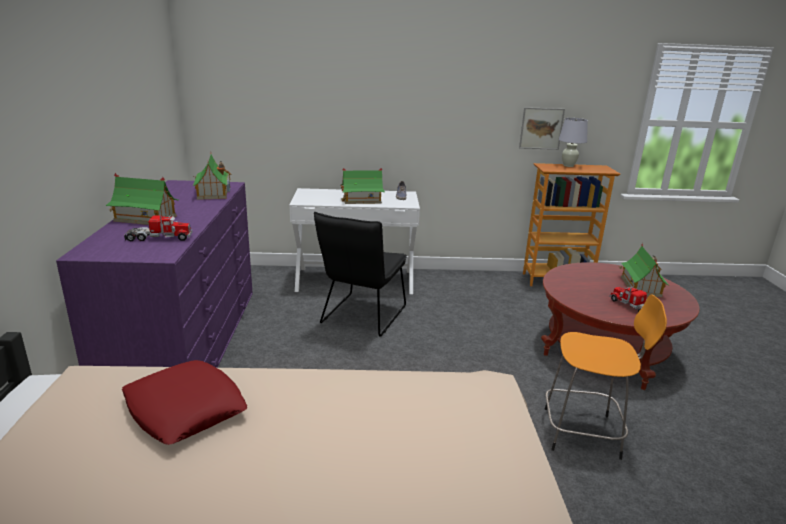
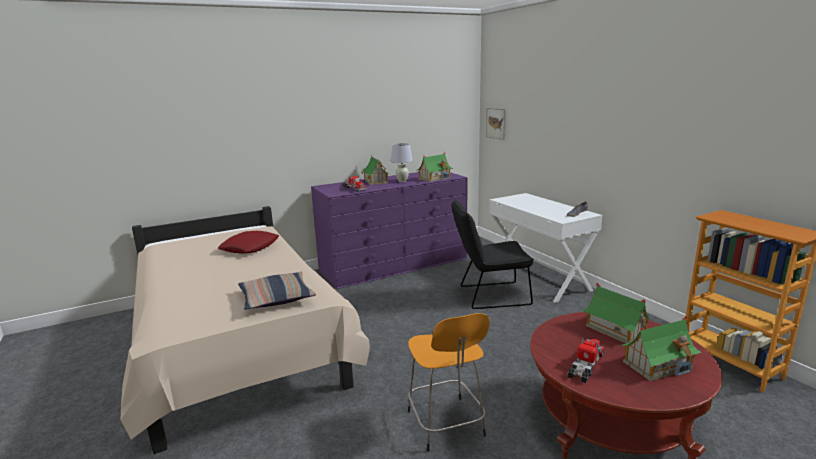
camera: 65 degrees right, 5 degrees down
toy house [341,168,385,204] -> toy house moved to [583,283,654,344]
picture [519,107,565,150] -> picture moved to [486,108,506,140]
white table lamp [558,118,588,167] -> white table lamp moved to [391,143,413,182]
none -> pillow [238,272,316,310]

